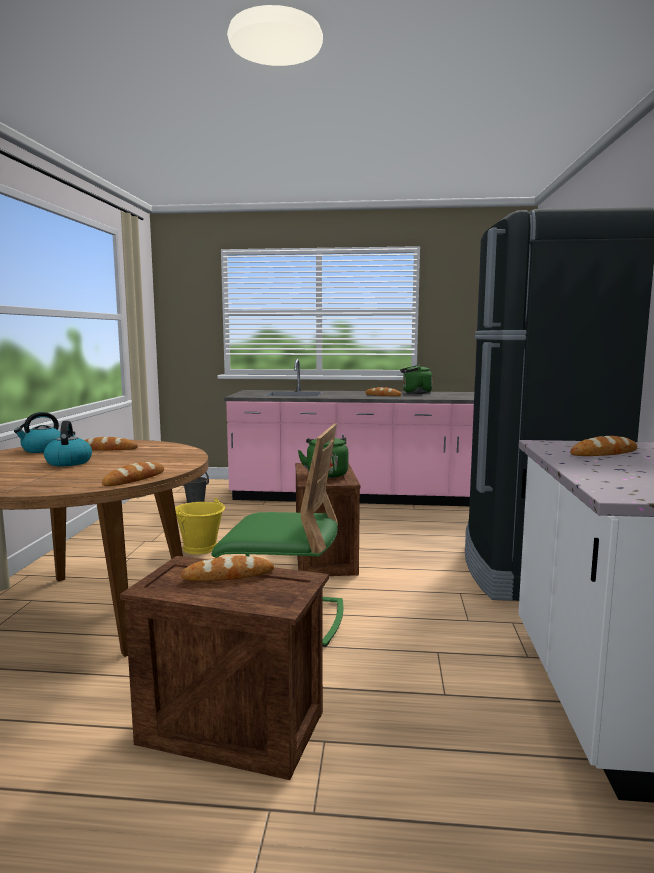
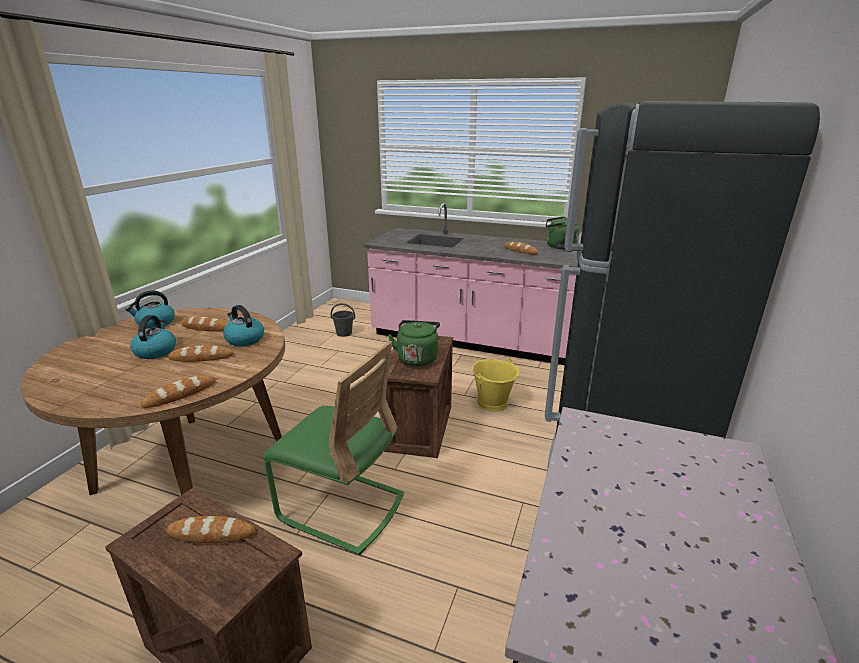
camera: 15 degrees right, 15 degrees up
yellow bucket [175,498,225,554] -> yellow bucket moved to [472,358,519,411]
bread [570,436,637,456] -> bread moved to [168,345,234,362]
none -> kettle [223,305,264,346]

